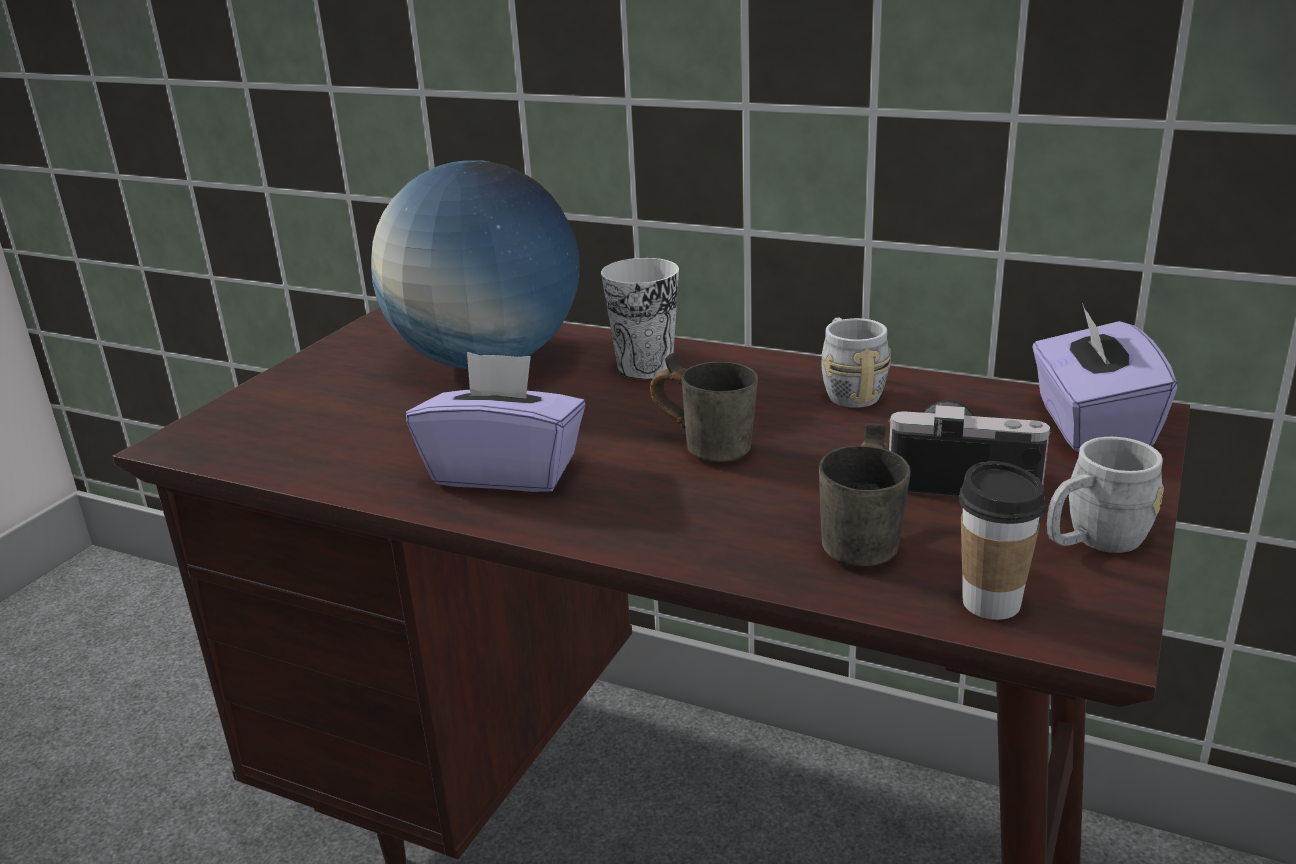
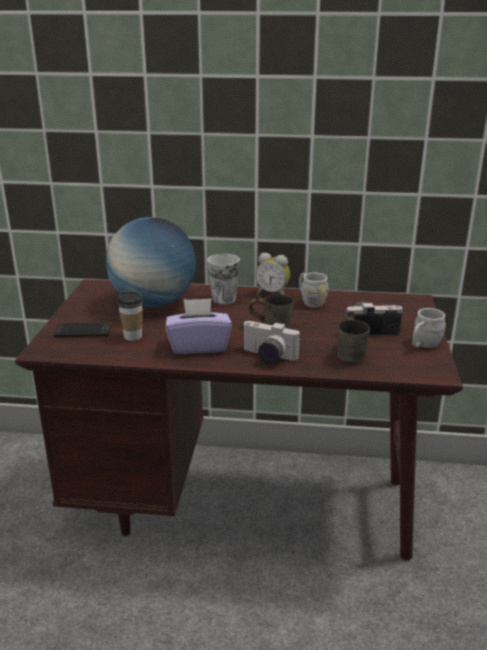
camera: 20 degrees left, 0 degrees up
cup [959,462,1046,620] -> cup moved to [117,291,143,341]
purple tissue box [1032,303,1177,452] -> none
none -> phone [53,322,112,337]
none -> camera [242,321,300,364]
none -> alarm clock [255,253,290,295]

